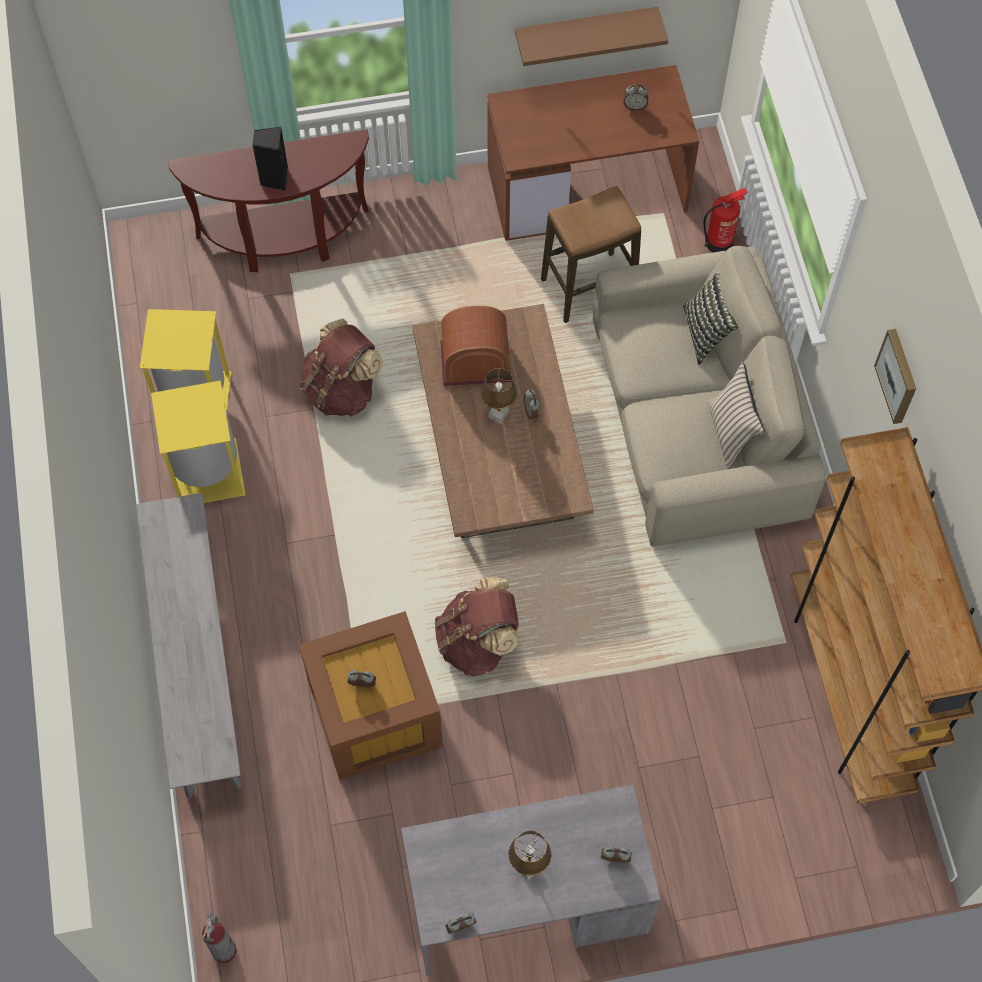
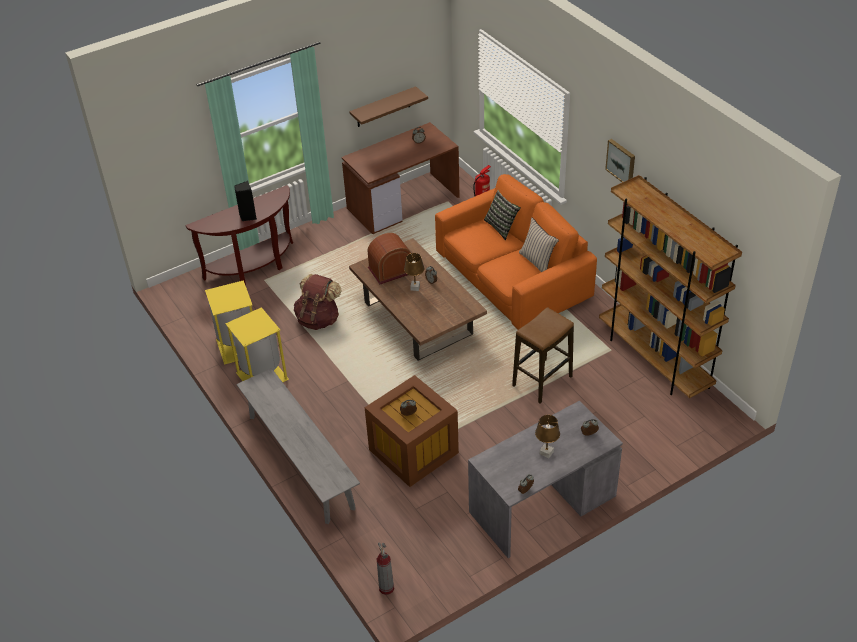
camera: 20 degrees left, 20 degrees down
brown backpack [434,577,519,676] -> none
stool [541,186,641,323] -> stool moved to [512,307,574,403]
beige sofa [593,246,826,547] -> orange sofa [435,174,597,330]

